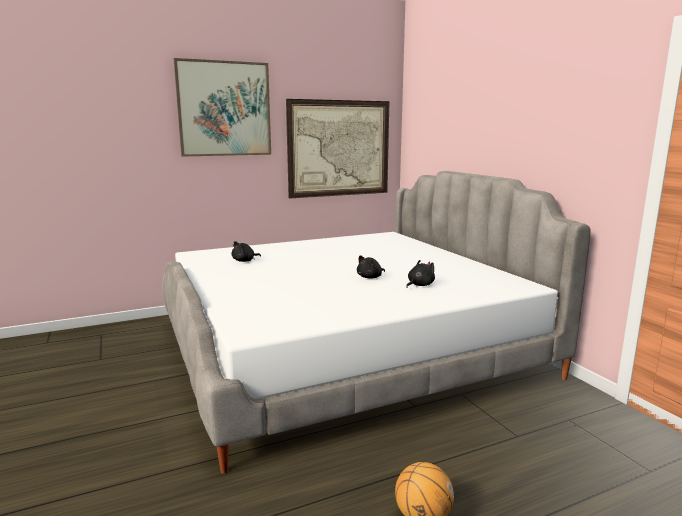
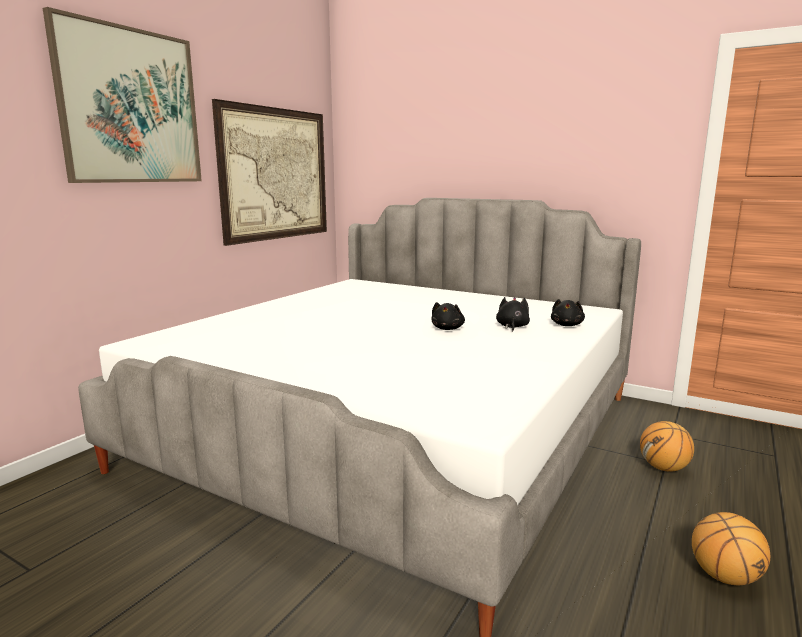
camera: 35 degrees left, 0 degrees up
black plush toy [232,241,261,262] -> black plush toy moved to [551,299,585,326]
none -> basketball [640,421,694,472]

